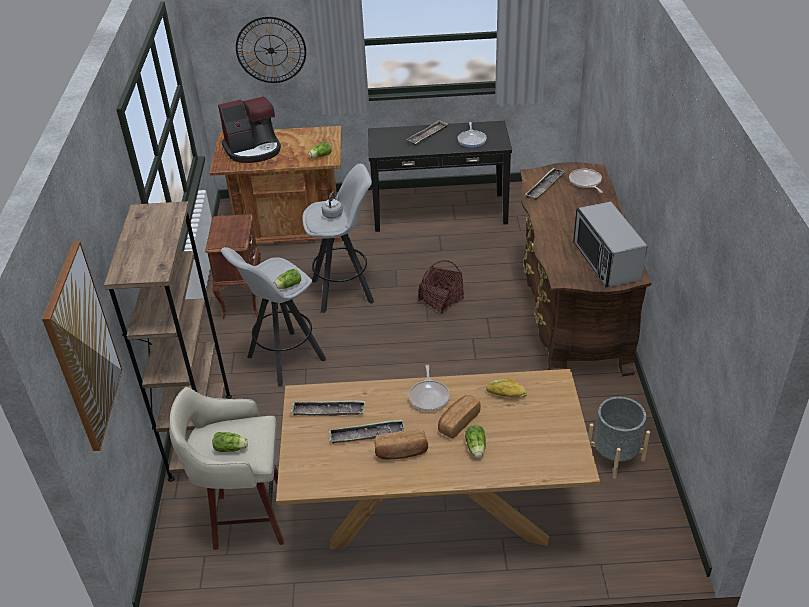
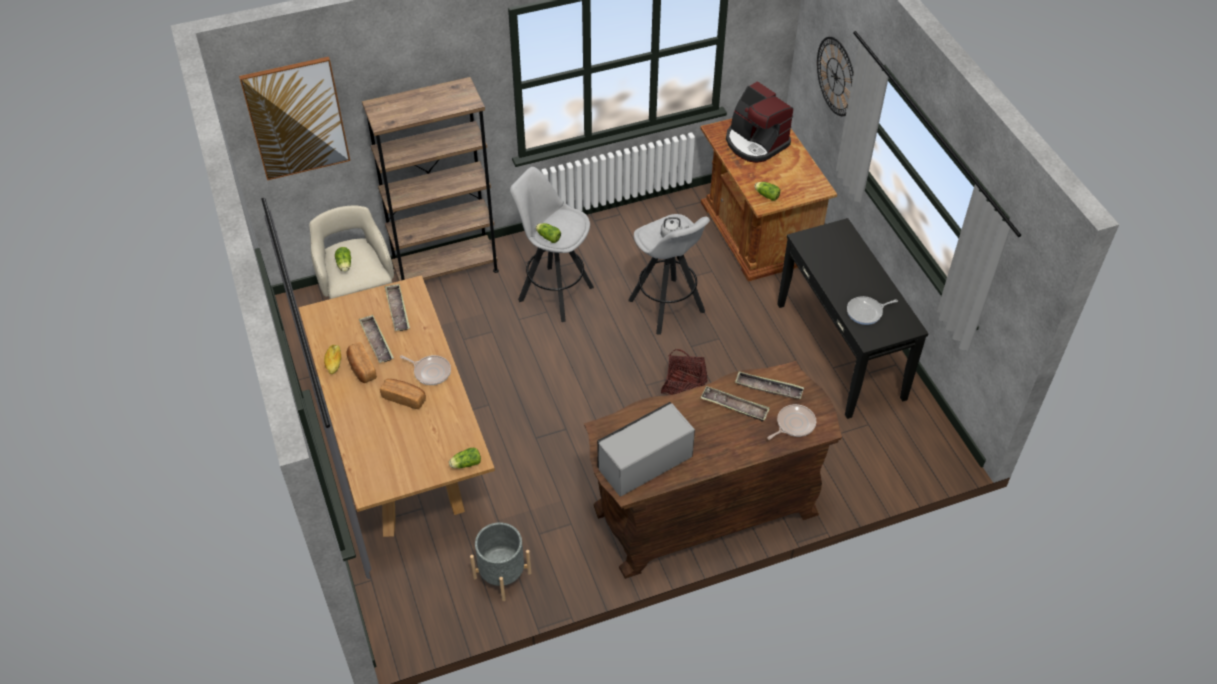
camera: 70 degrees right, 10 degrees up
brown nightstand [205,214,261,319] -> none
tray [407,120,448,145] -> tray moved to [701,386,770,422]
frying pan [409,365,450,411] -> frying pan turned 135 degrees counterclockwise [400,355,451,385]
lettuce [465,425,486,458] -> lettuce moved to [449,448,481,468]
bread [486,378,527,398] -> bread moved to [324,345,341,374]

